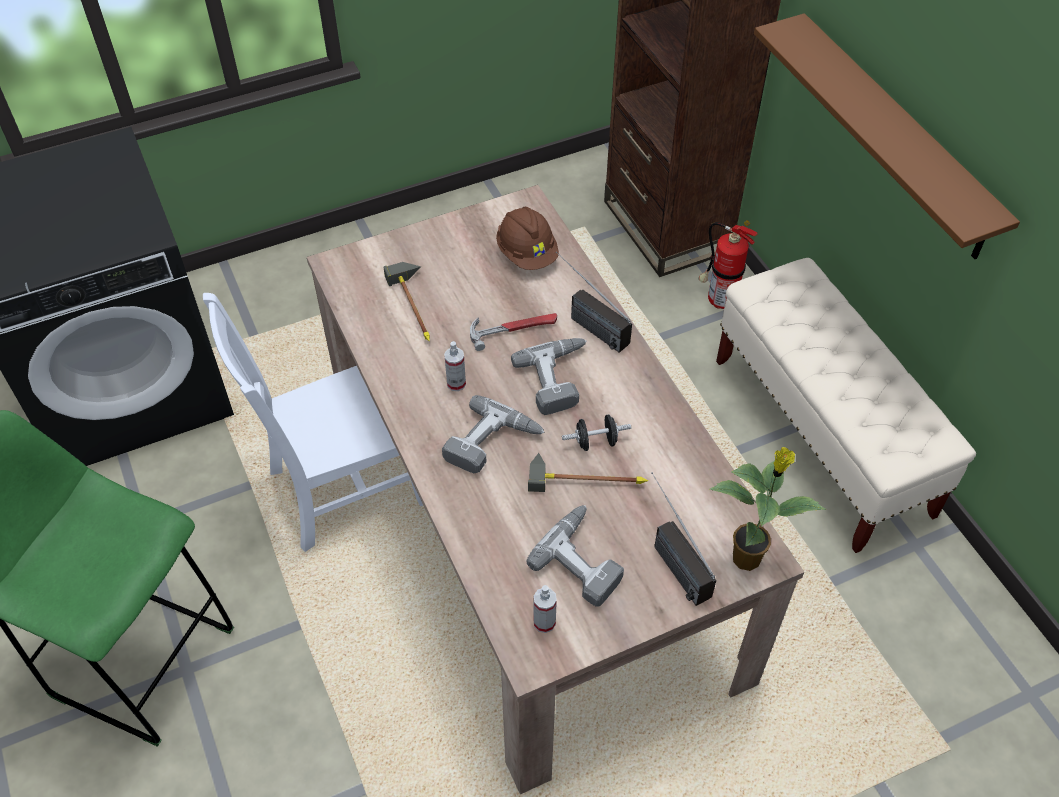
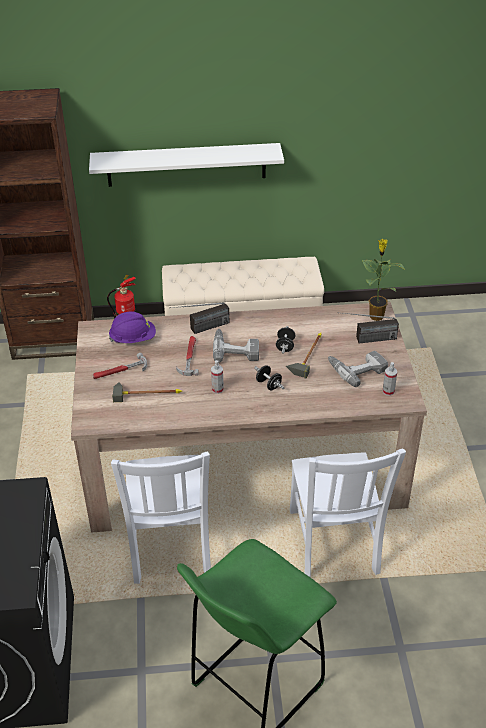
camera: 70 degrees left, 10 degrees down
power drill [442,395,544,473] -> black dumbbell [254,365,285,390]
brown hard hat [496,207,559,270] -> purple hard hat [109,312,156,343]
brown shelf [754,13,1020,259] -> white shelf [89,143,284,187]
none -> hammer [93,353,147,379]
none -> white chair [290,449,406,578]

